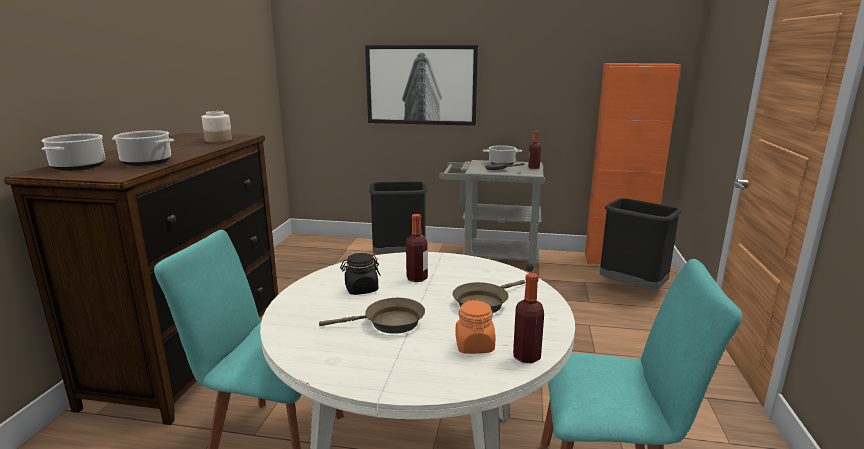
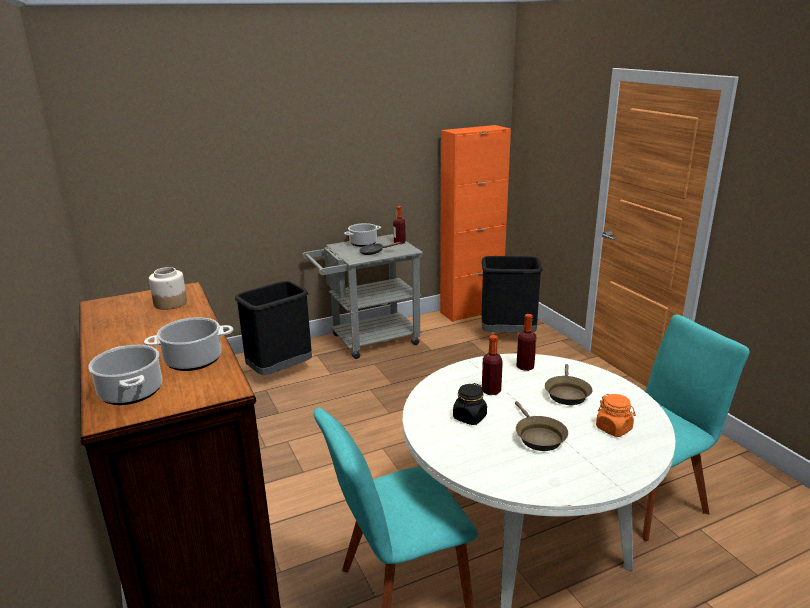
camera: 35 degrees left, 5 degrees up
brown frying pan [319,298,425,334] -> brown frying pan turned 120 degrees clockwise [515,401,568,451]
picture [365,45,478,126] -> none
bottle [513,273,544,363] -> bottle moved to [517,314,536,371]

